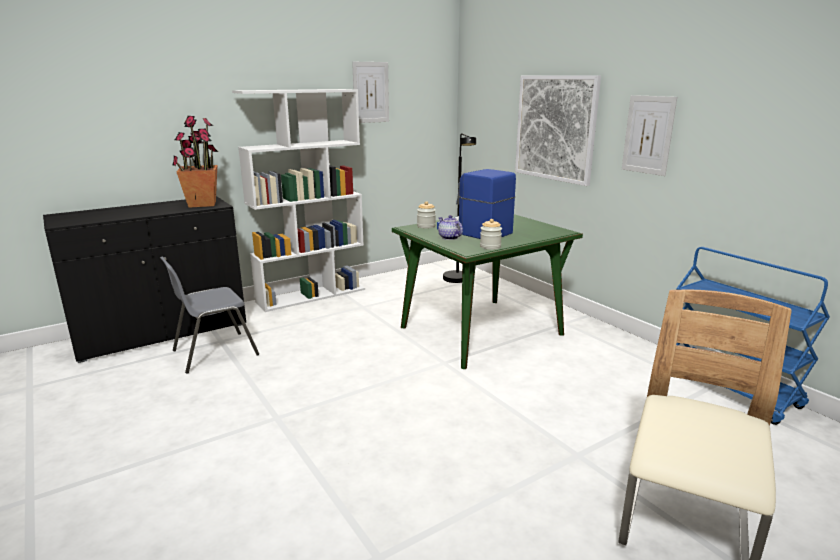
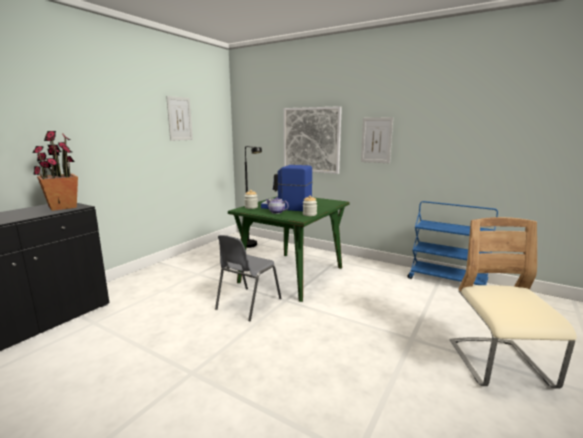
camera: 25 degrees left, 5 degrees down
grey chair [160,257,259,373] -> grey chair moved to [215,235,281,321]
white bookcase [232,89,365,312] -> none

